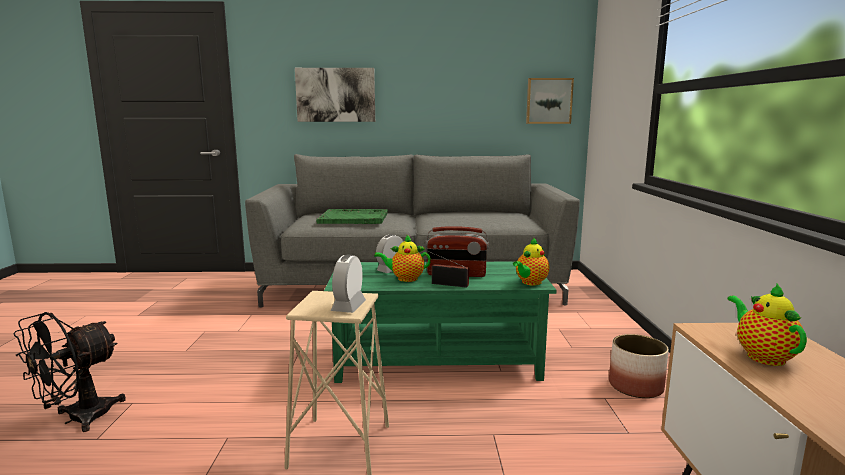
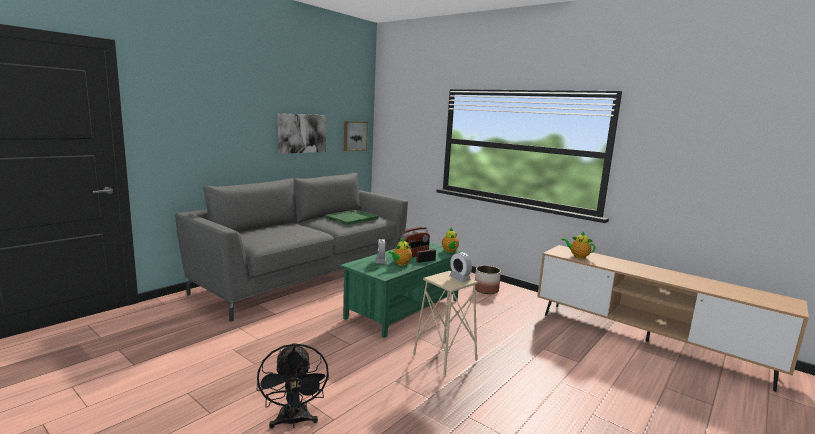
camera: 50 degrees left, 0 degrees up
picture [295,68,375,122] -> picture moved to [278,113,326,154]
green tray [316,209,388,224] -> green tray moved to [325,210,379,225]

